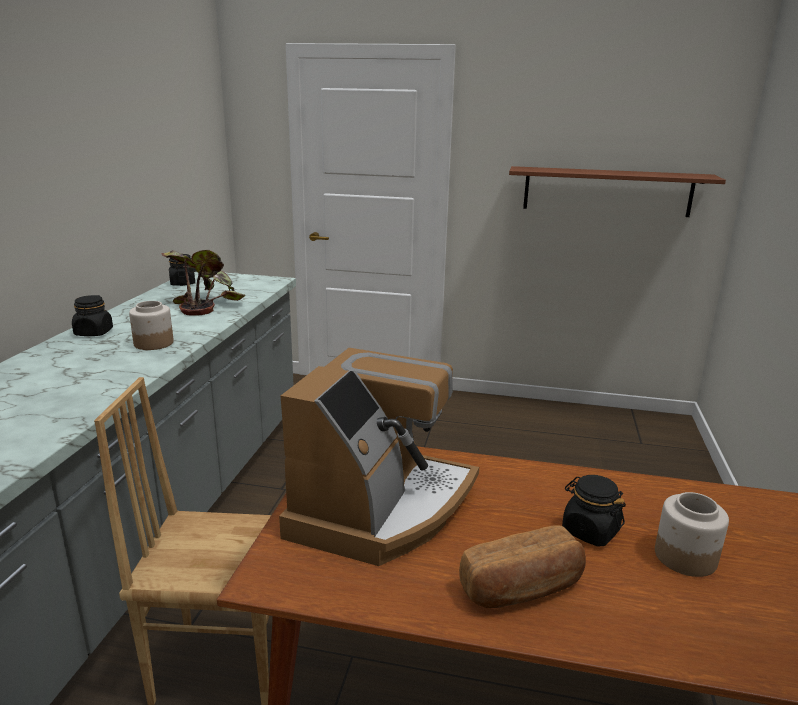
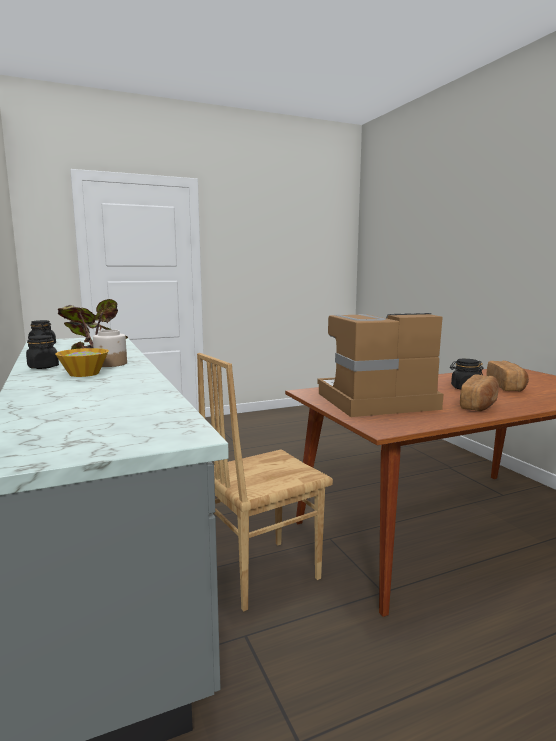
camera: 35 degrees left, 10 degrees down
coffee machine [279,348,479,566] -> coffee machine turned 90 degrees counterclockwise [317,313,443,417]
brown shelf [509,166,726,217] -> none
jar [655,492,729,577] -> bread [487,361,529,392]
none -> bowl [55,348,109,377]

